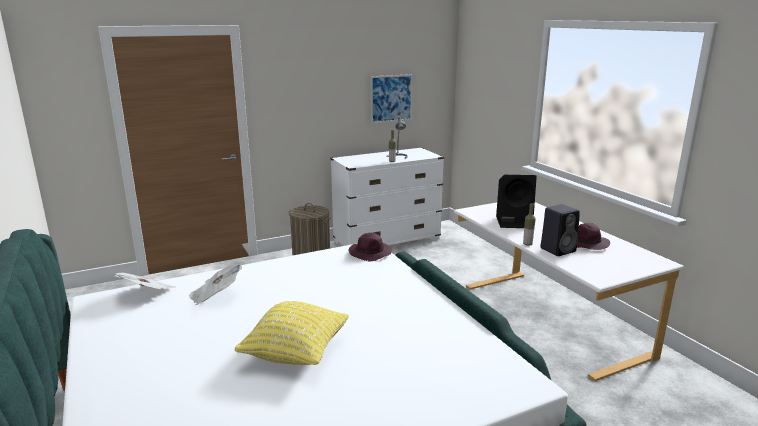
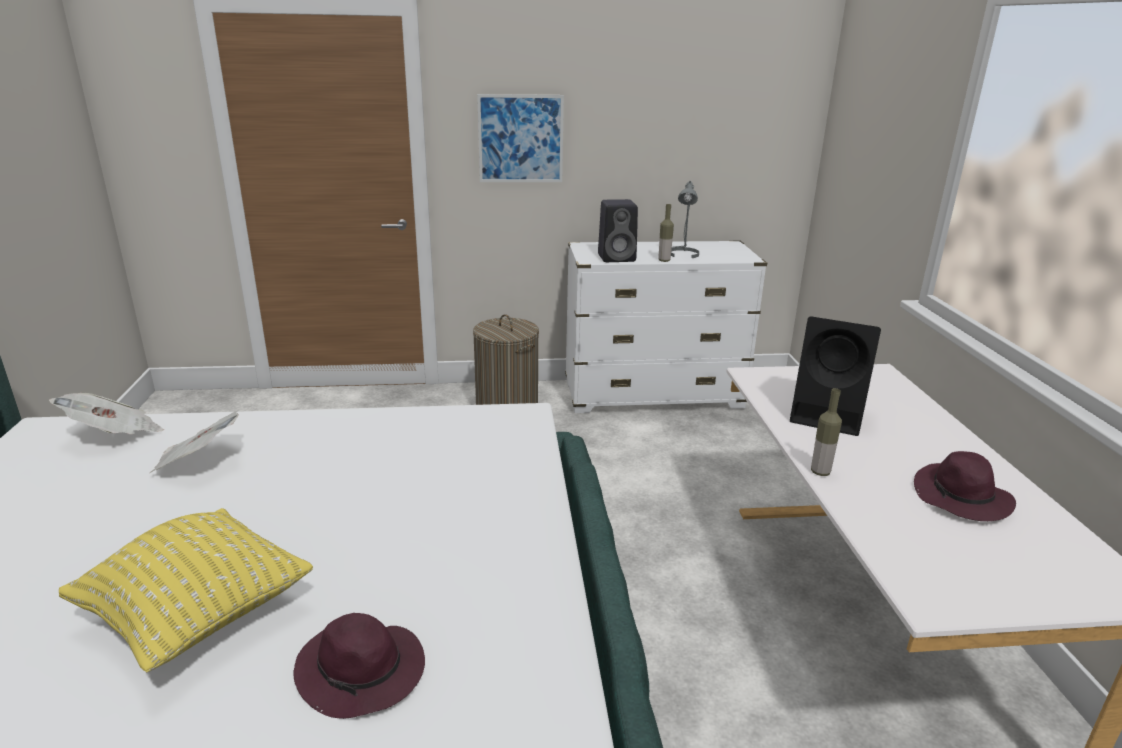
camera: 20 degrees right, 5 degrees up
purple hat [348,233,392,261] -> purple hat moved to [293,613,425,719]
picture [371,74,413,124] -> picture moved to [477,94,564,182]
black speaker [540,204,580,256] -> black speaker moved to [598,199,638,262]

